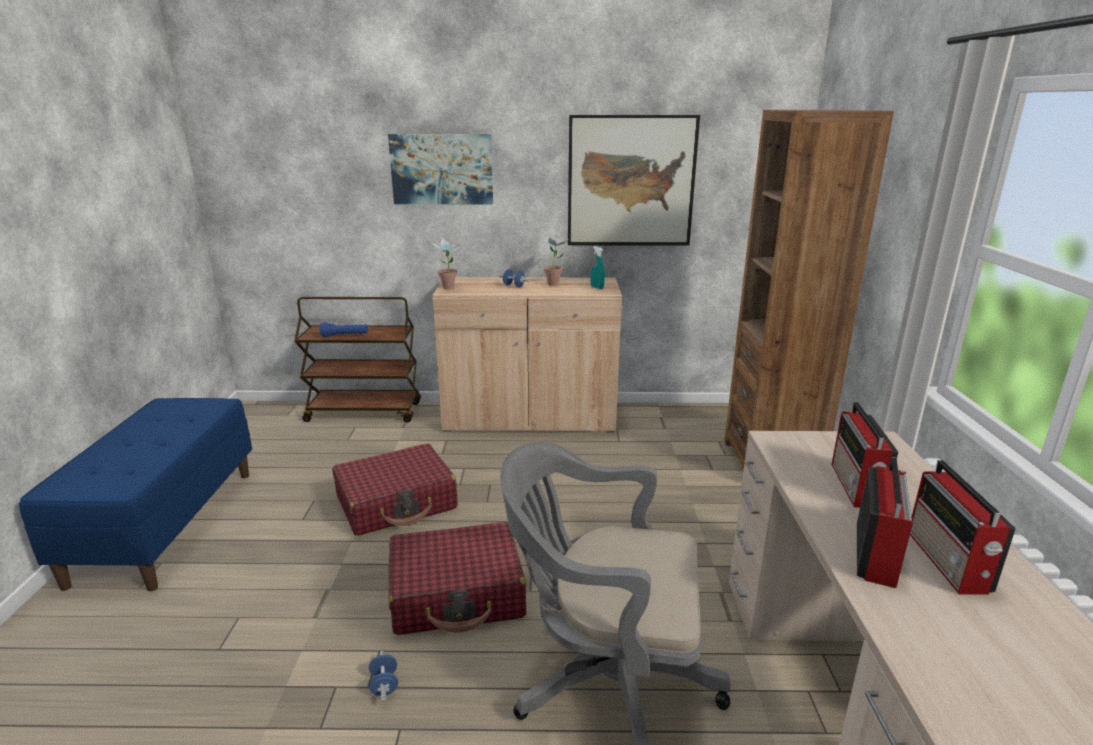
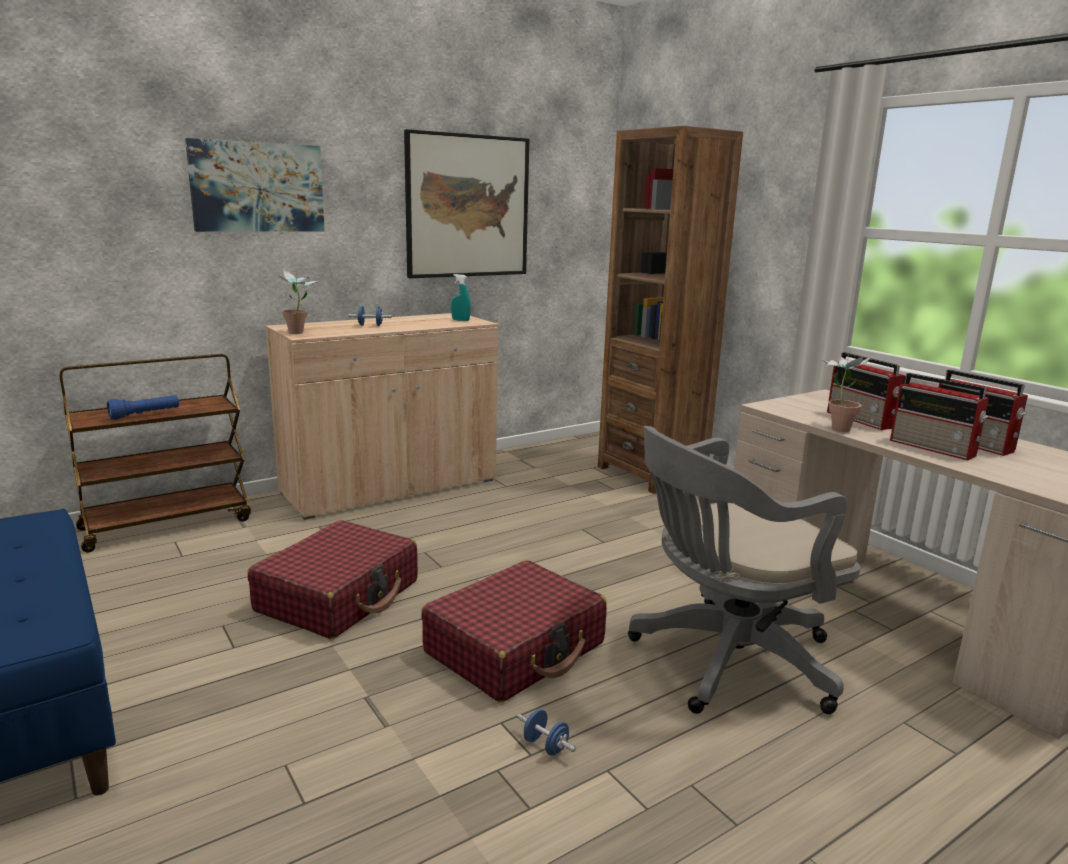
camera: 35 degrees left, 5 degrees down
potted plant [541,234,568,286] -> potted plant moved to [822,351,872,432]
radio [857,457,913,588] -> radio turned 150 degrees clockwise [890,373,989,461]

